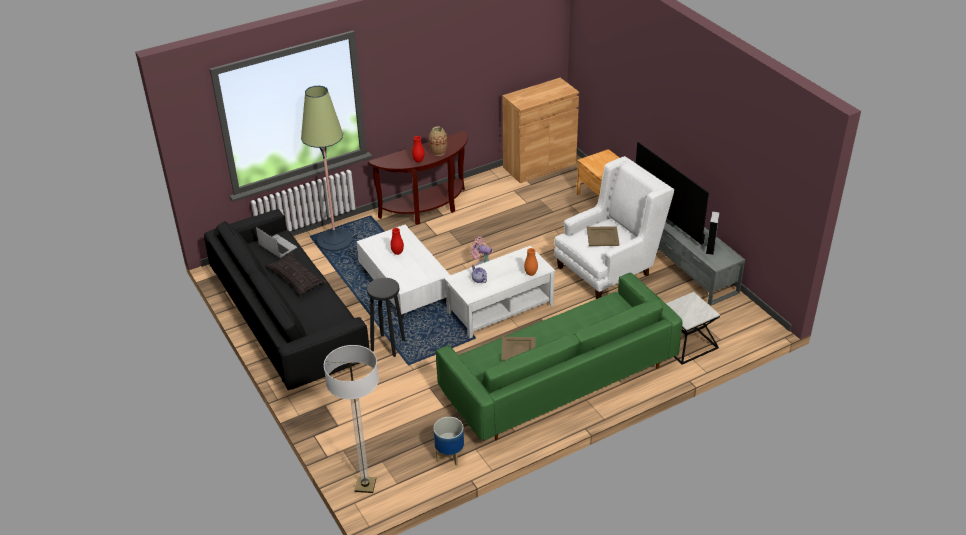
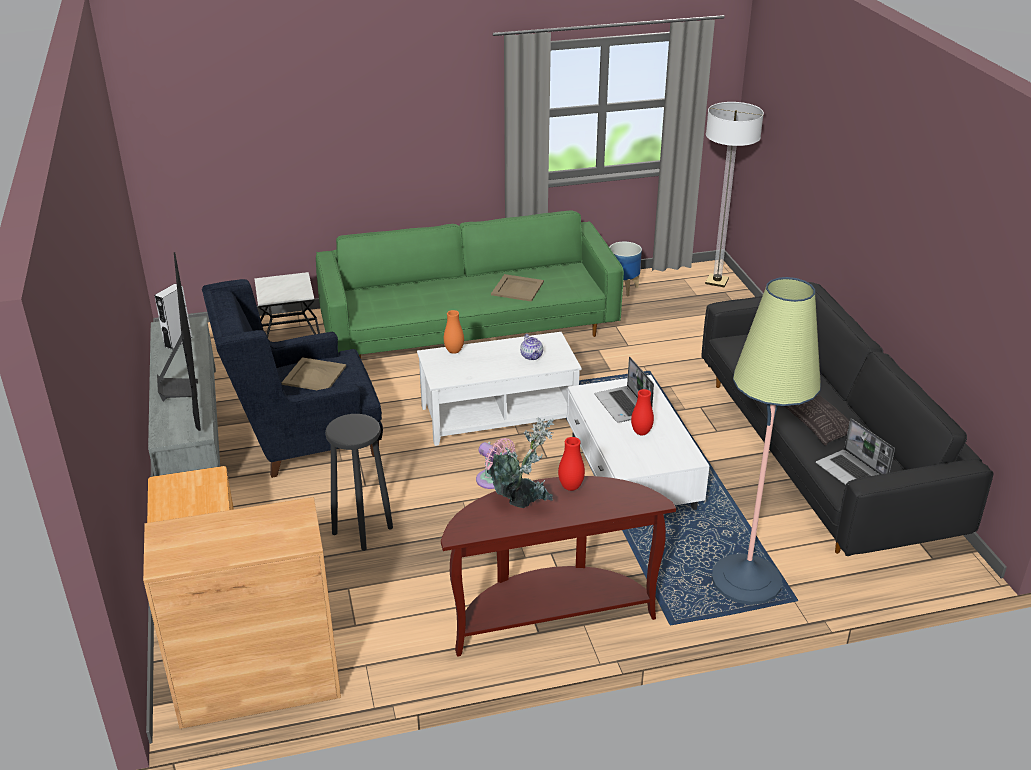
camera: 165 degrees left, 5 degrees down
black stool [367,278,405,357] -> black stool moved to [325,414,393,551]
vase [429,127,447,156] -> potted plant [487,417,555,508]
white armchair [554,156,674,299] -> blue armchair [202,279,383,478]
none -> laptop [595,357,654,423]

